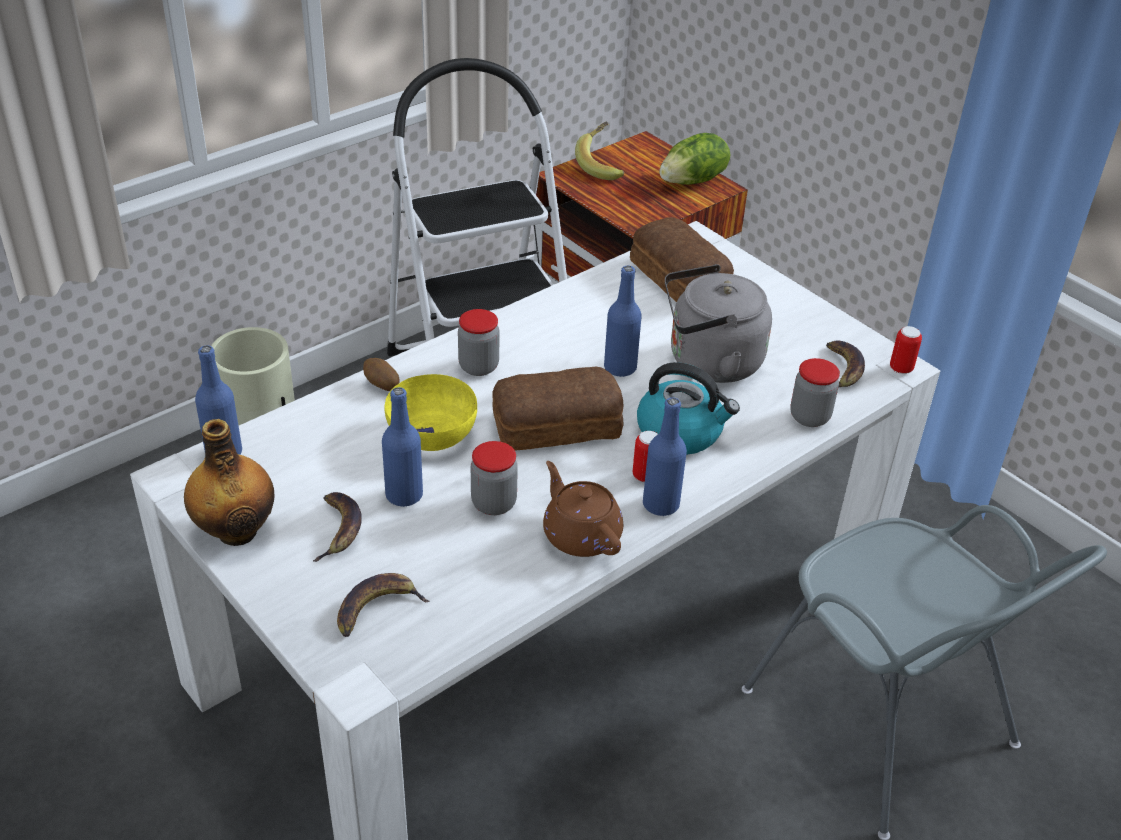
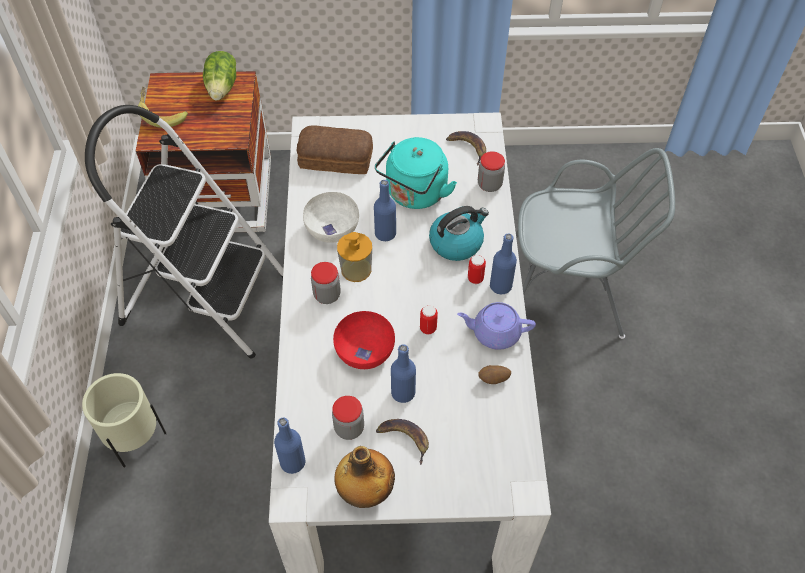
camera: 50 degrees left, 15 degrees up
banana [337,573,430,637] -> none
potato [363,358,400,391] -> potato moved to [478,365,511,384]
yellow bowl [385,374,477,451] -> red bowl [333,311,395,369]
jar [471,441,518,515] -> jar moved to [332,396,364,440]
bread [492,366,623,450] -> none
brown teapot [543,461,623,557] -> purple teapot [457,302,536,350]
grey kettle [665,264,772,383] -> turquoise kettle [375,137,457,209]
can [890,326,922,374] -> can moved to [420,305,438,335]
none -> white bowl [303,192,359,243]
none -> soap dispenser [337,232,372,282]

